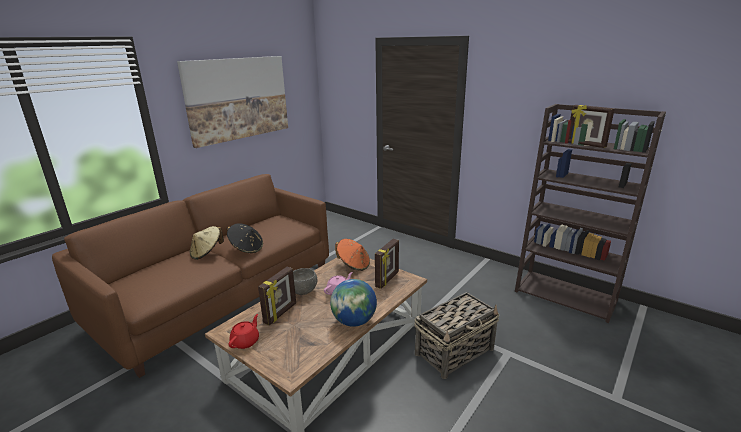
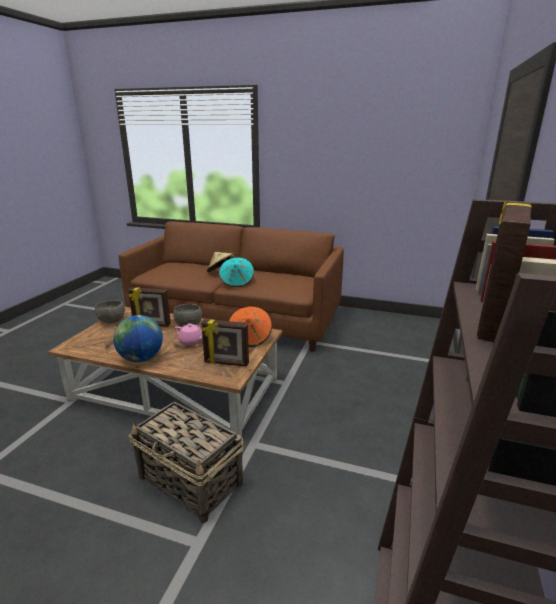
camera: 70 degrees right, 0 degrees up
picture [177,56,288,148] -> none
black hat [227,223,263,253] -> turquoise hat [219,258,254,287]
red teapot [229,314,259,349] -> grey bowl [95,300,125,323]

